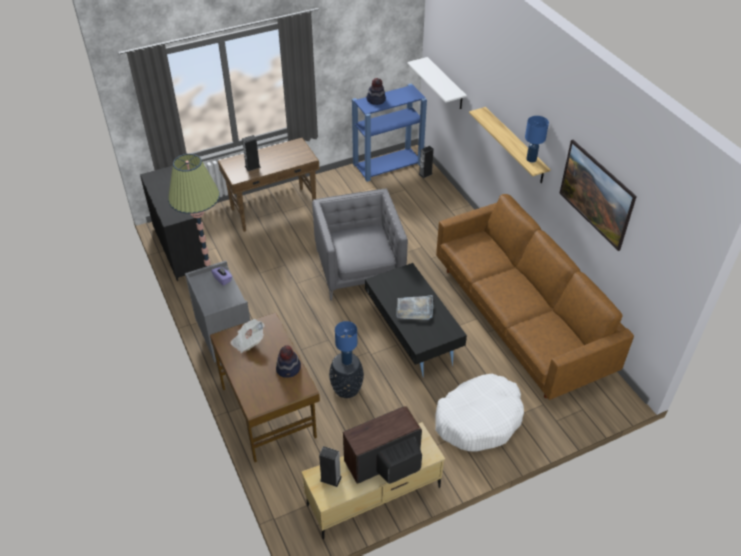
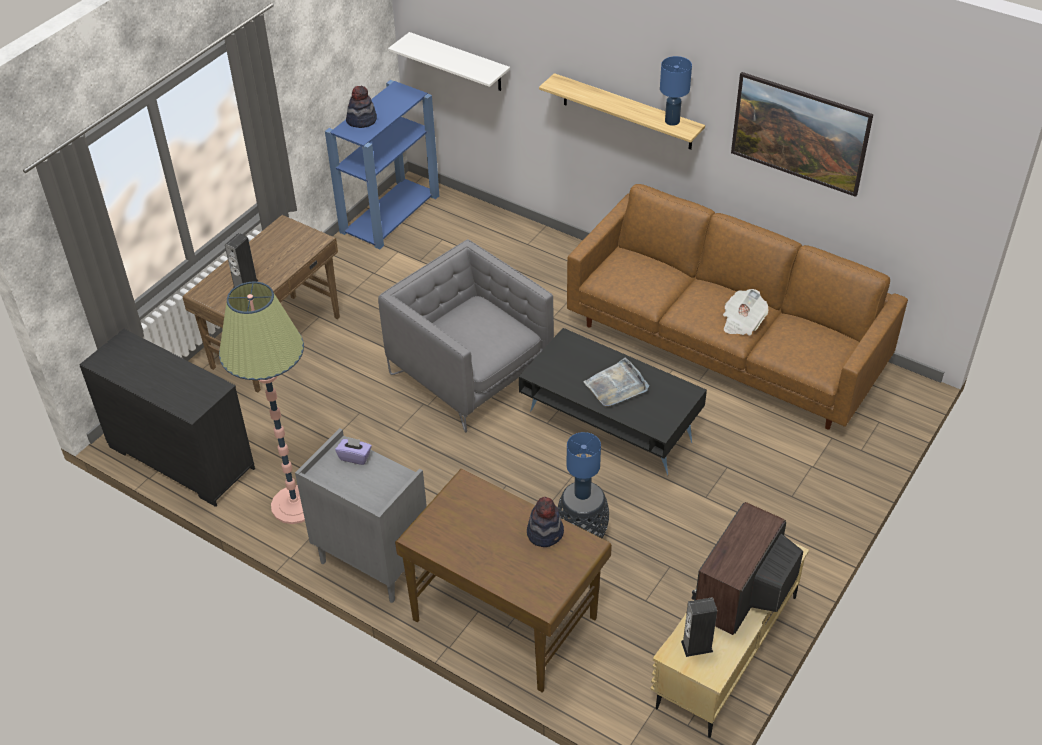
camera: 30 degrees left, 0 degrees up
newspaper [231,319,265,353] -> newspaper moved to [723,289,768,336]
speaker [419,146,434,178] -> none
white dog bed [435,374,524,452] -> none

